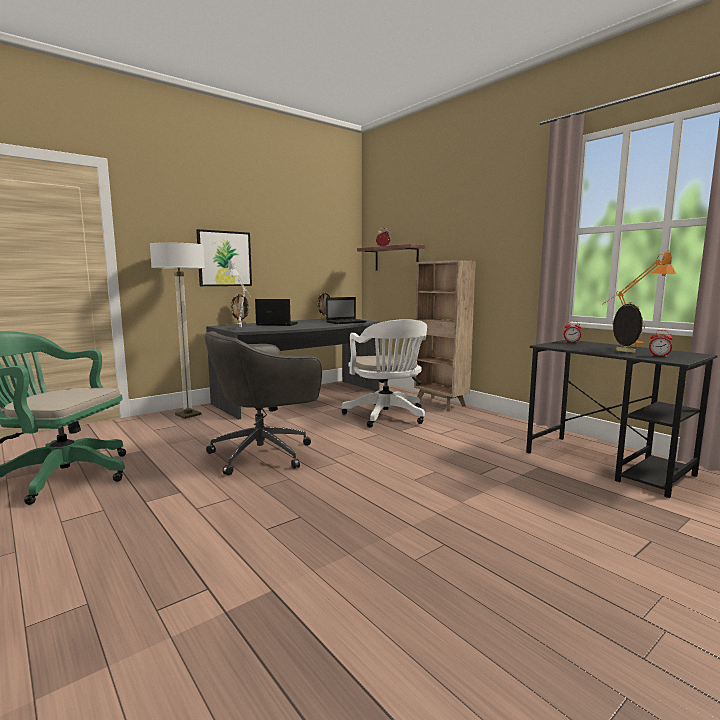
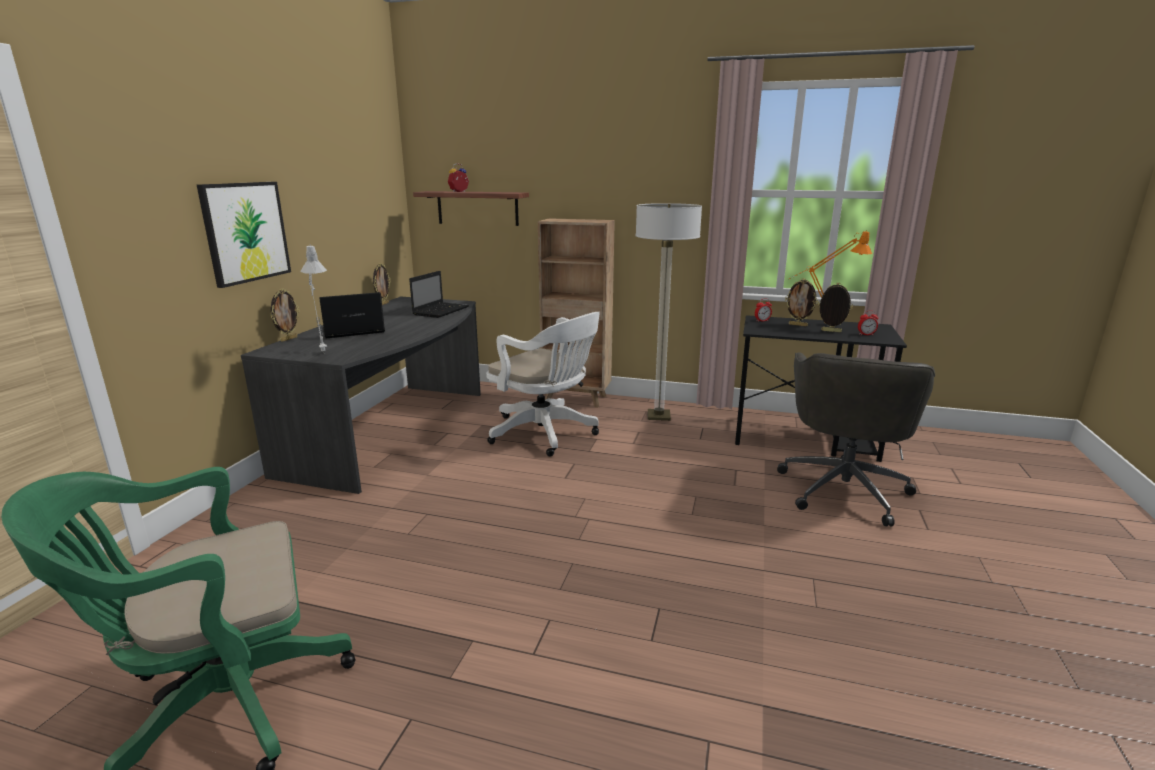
camera: 35 degrees left, 10 degrees up
floor lamp [150,243,205,419] -> floor lamp moved to [635,203,702,421]
grey office chair [205,331,322,475] -> grey office chair moved to [777,352,935,527]
none -> picture frame [785,278,818,326]

